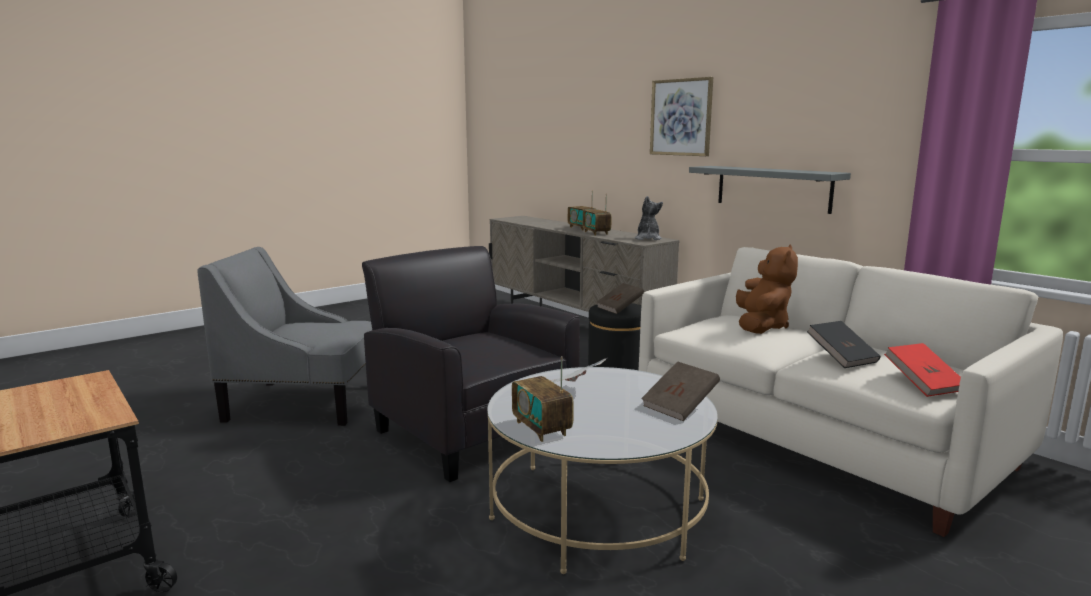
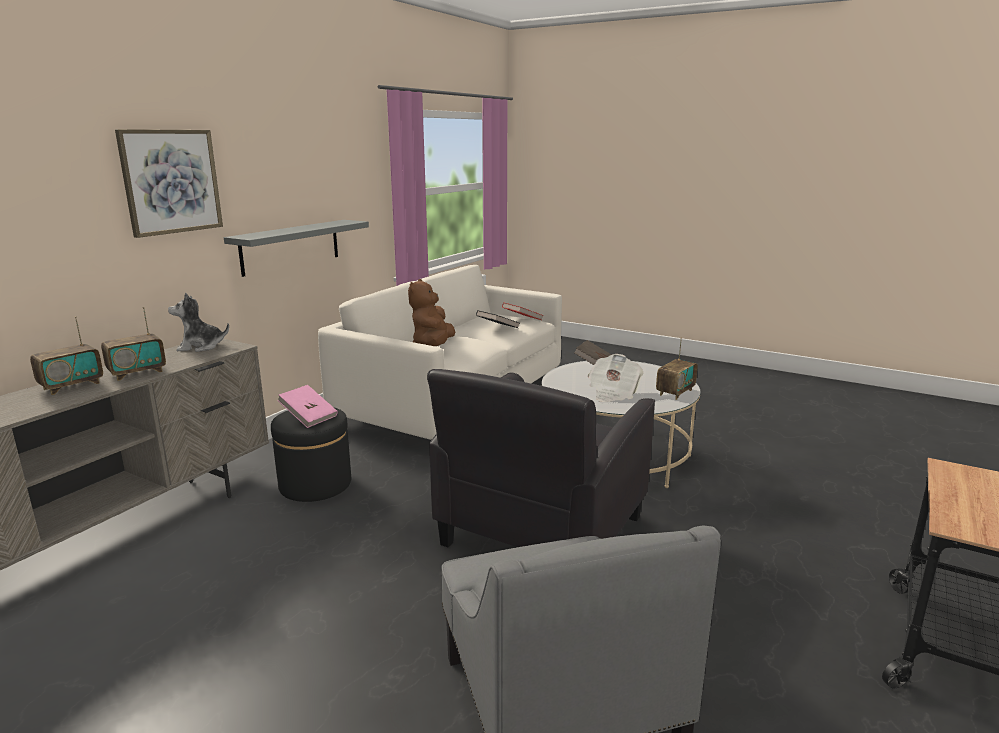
camera: 110 degrees left, 5 degrees up
brown book [596,283,644,314] -> pink book [277,385,338,428]
brown plush toy [736,244,798,334] -> brown plush toy turned 75 degrees counterclockwise [408,279,455,346]

